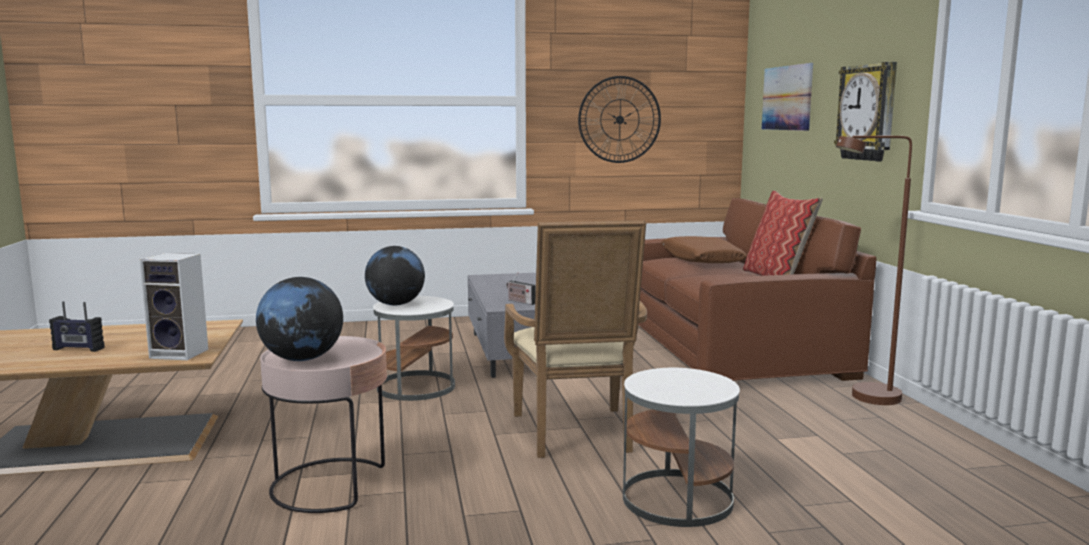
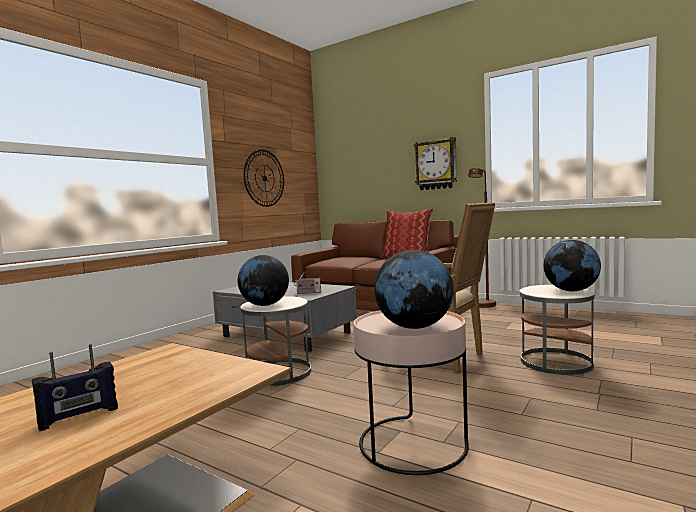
camera: 45 degrees left, 5 degrees down
speaker [139,253,208,360] -> none
brown pillow [661,236,747,263] -> none
picture [762,63,813,131] -> none
none -> globe [543,240,601,291]

